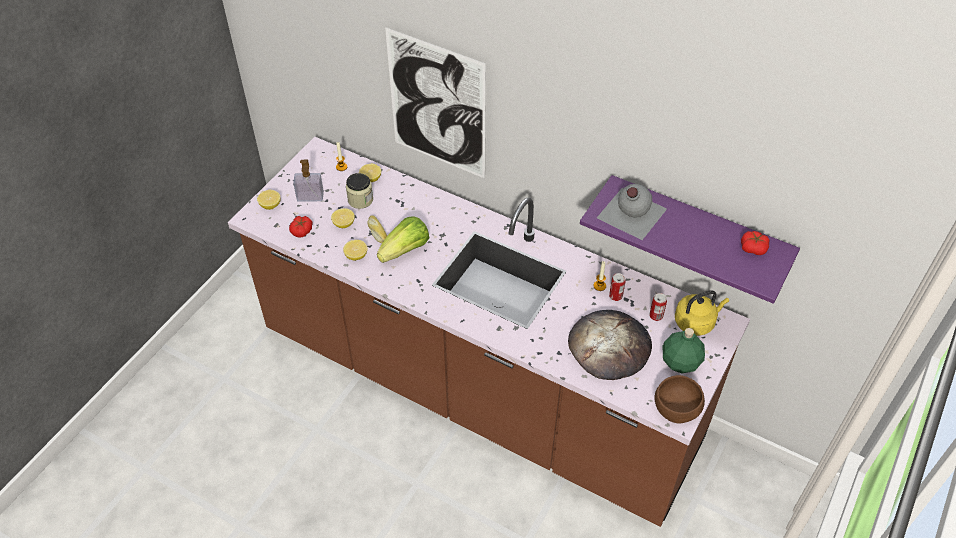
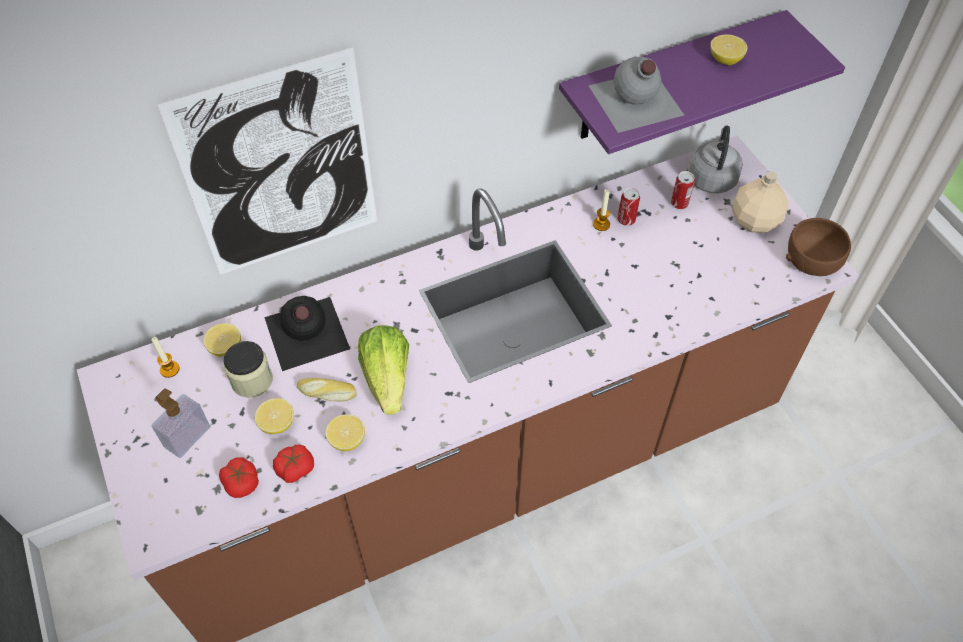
camera: 55 degrees left, 5 degrees up
lemon [257,190,281,210] -> lemon moved to [710,34,748,65]
bread [568,310,652,380] -> none
green bottle [663,328,705,373] -> beige bottle [732,171,789,233]
yellow kettle [675,290,729,336] -> grey kettle [688,126,743,193]
tomato [741,231,770,255] -> tomato moved to [273,444,314,483]
none -> black bottle [264,296,350,371]

